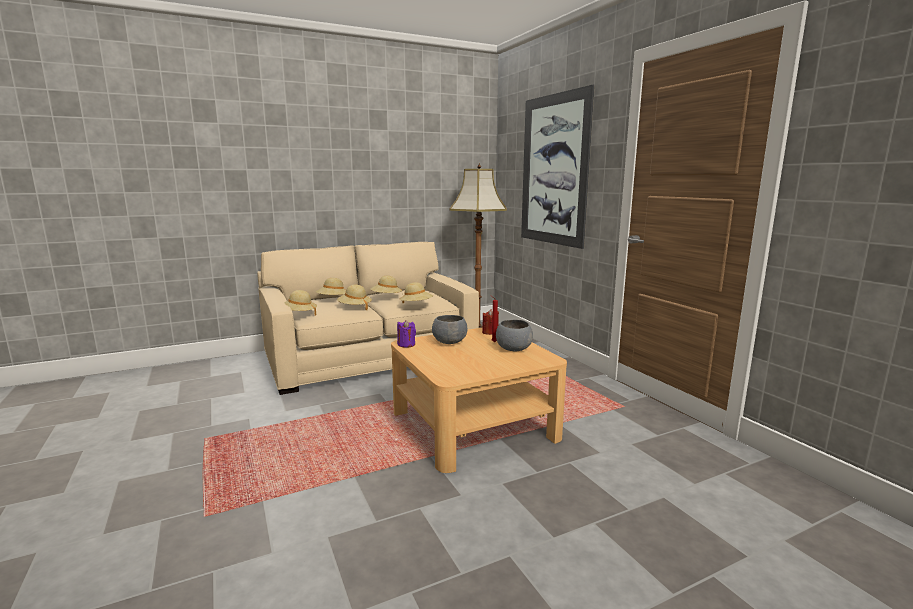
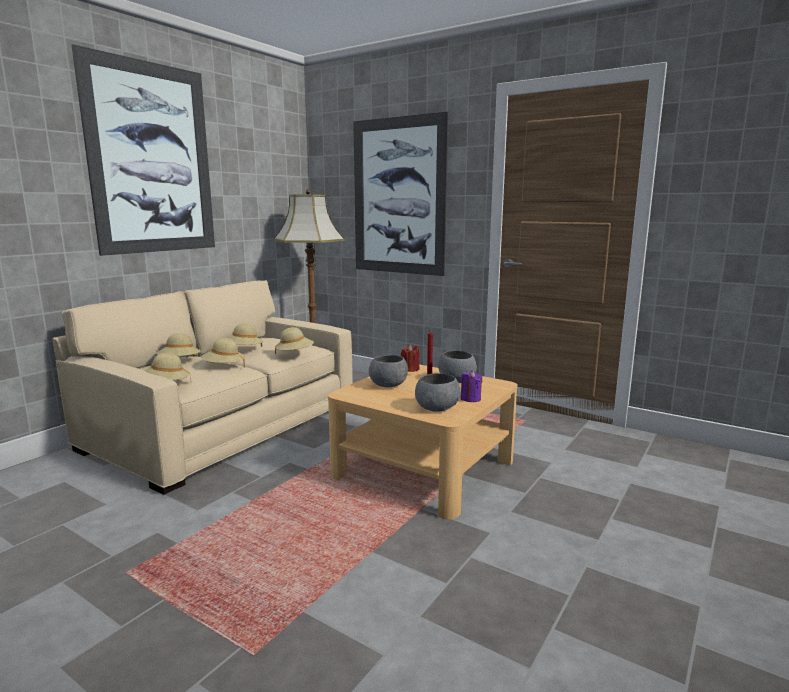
camera: 30 degrees left, 0 degrees up
purple candle [397,320,416,348] -> purple candle moved to [460,370,482,402]
none -> picture [72,44,215,256]
none -> grey bowl [415,373,460,411]

